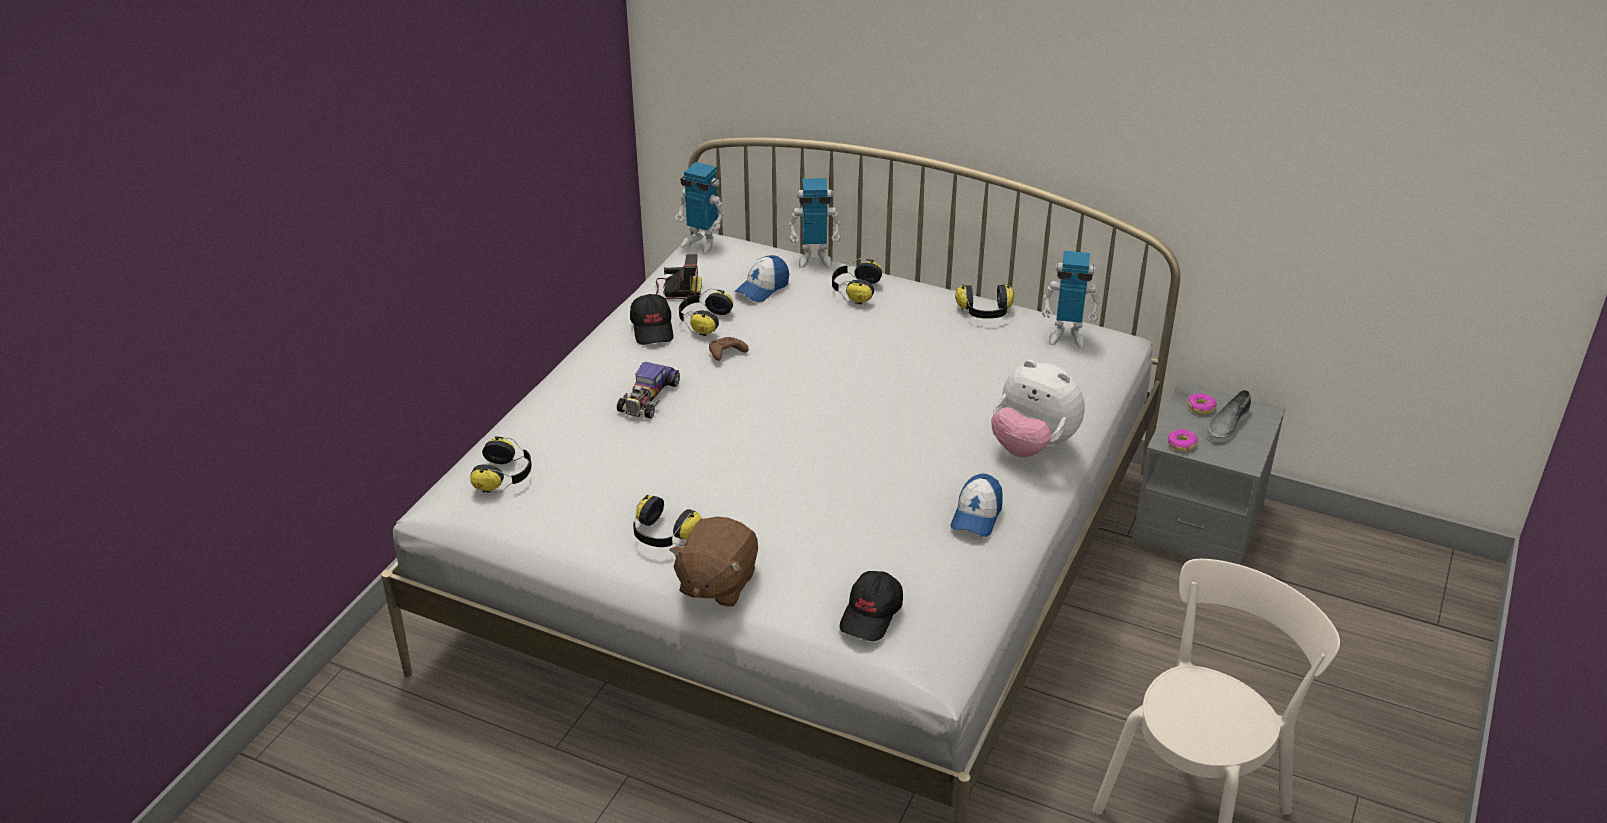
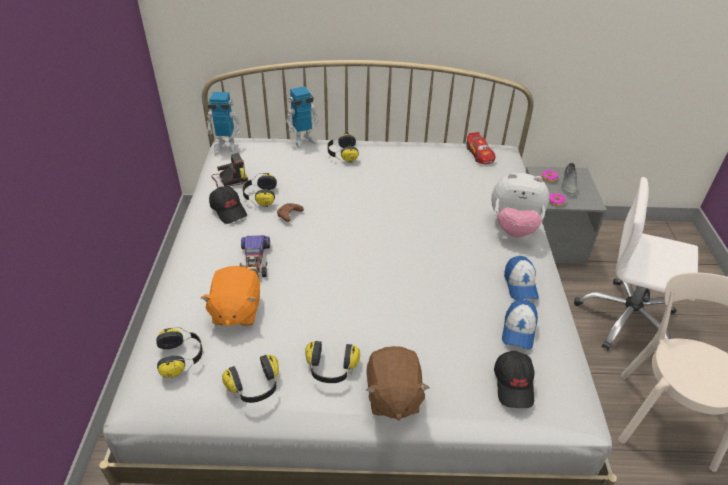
camera: 25 degrees left, 5 degrees up
cap [734,255,789,302] -> cap moved to [502,299,538,349]
headphones [955,284,1015,319] -> headphones moved to [222,355,279,403]
toy robot [1042,251,1100,348] -> toy car [466,132,495,164]
none -> orange plush toy [201,266,260,326]
none -> white office chair [574,177,698,350]

